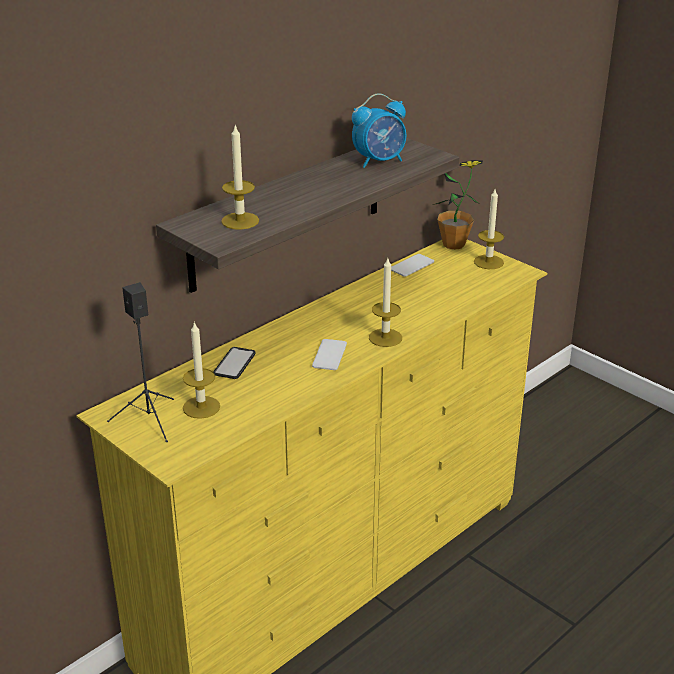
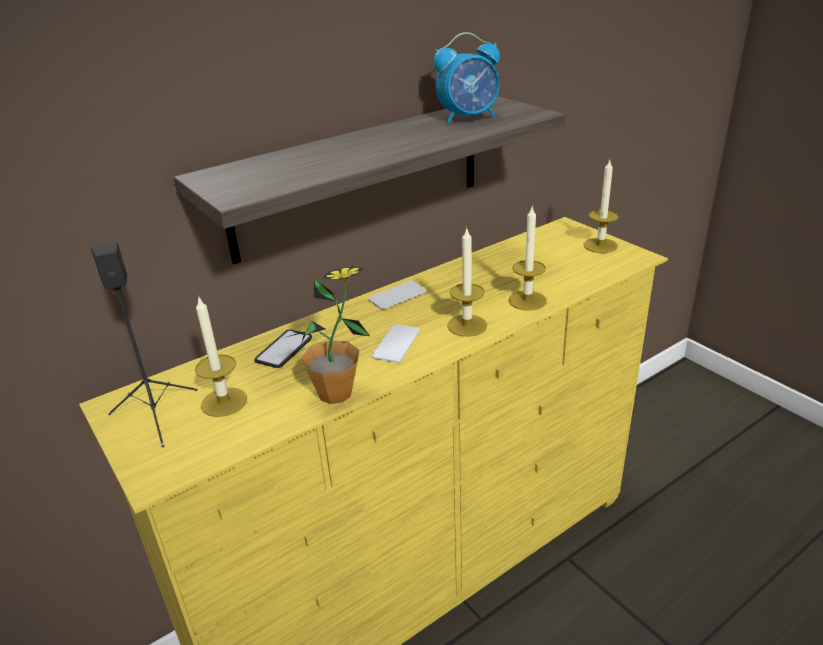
camera: 10 degrees right, 0 degrees up
candle [221,126,259,230] -> candle moved to [509,207,547,311]
phone [391,254,434,276] -> phone moved to [368,281,426,309]
potted plant [433,160,483,250] -> potted plant moved to [287,266,370,404]

